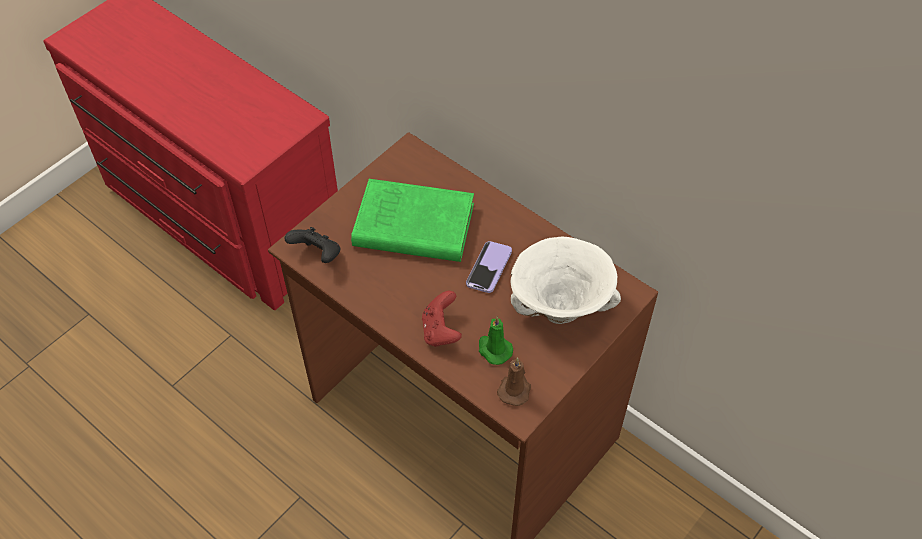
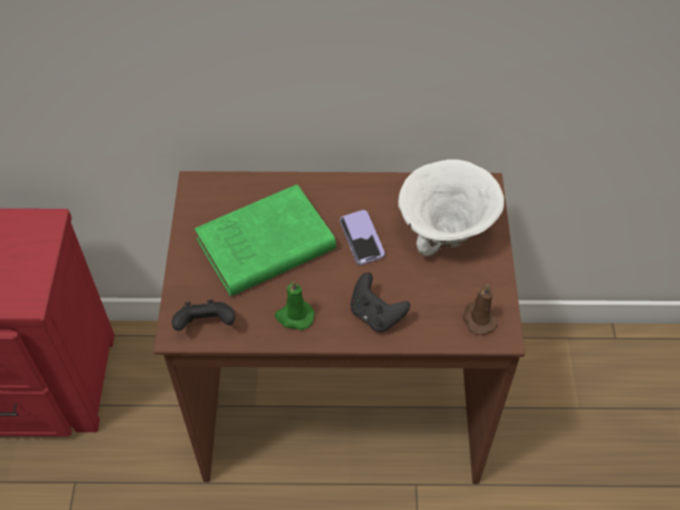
camera: 40 degrees left, 0 degrees up
red game controller [422,291,462,347] -> black game controller [350,272,410,332]
green candle [479,316,513,365] -> green candle moved to [275,280,315,330]

